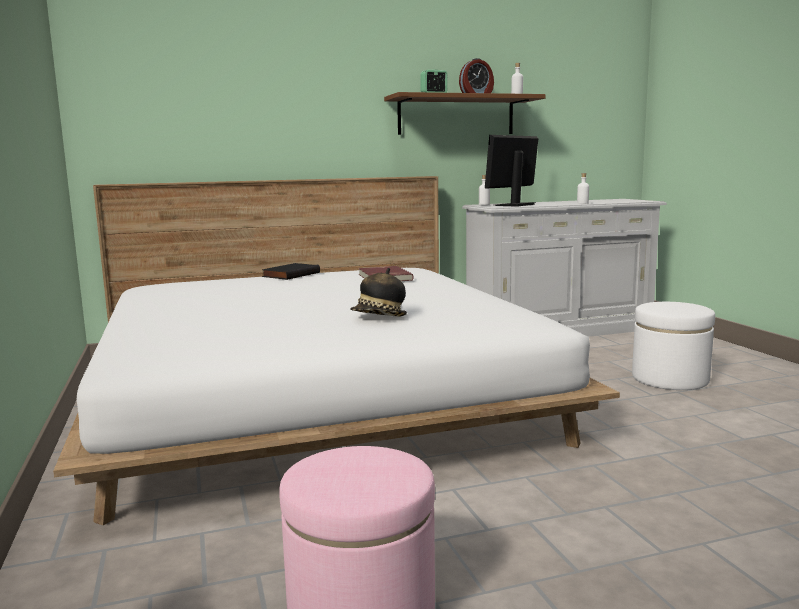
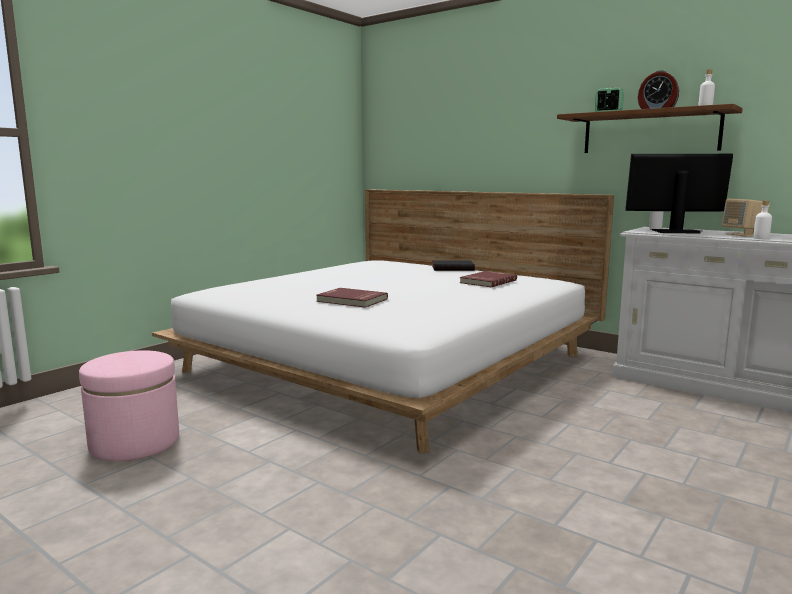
camera: 55 degrees right, 0 degrees up
hat [351,268,407,317] -> red book [316,288,388,308]
white ottoman [632,302,715,390] -> none
none -> beige speaker [722,199,770,236]

